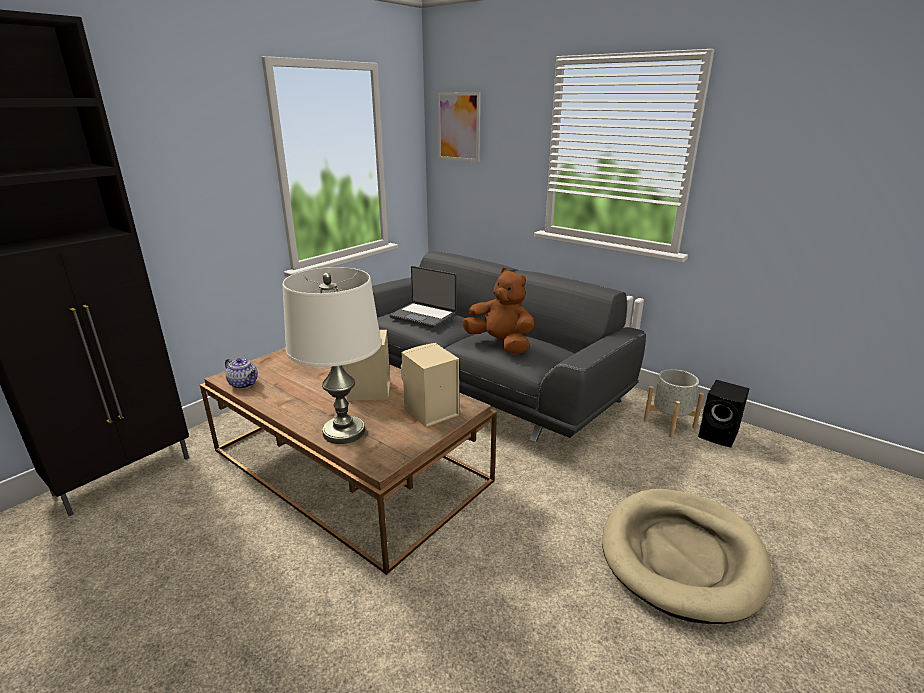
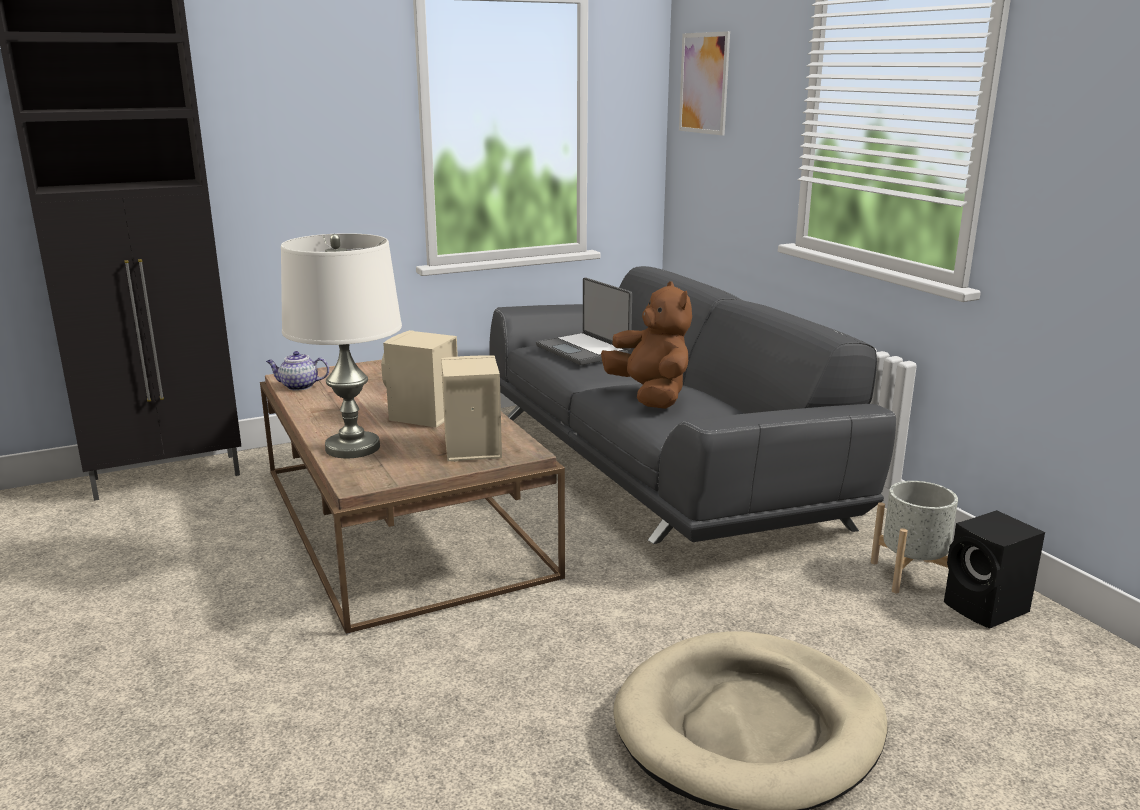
camera: 25 degrees right, 5 degrees down
teapot [225,358,258,389] -> teapot turned 120 degrees clockwise [266,351,329,391]

